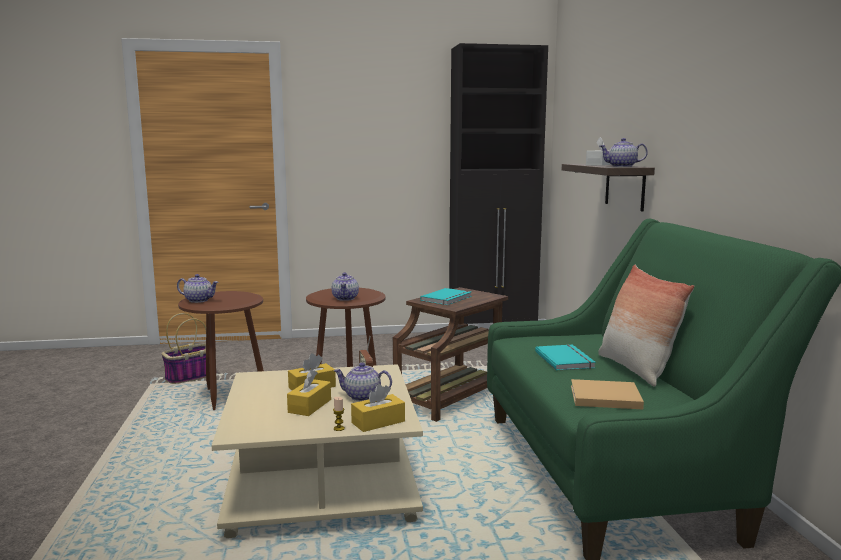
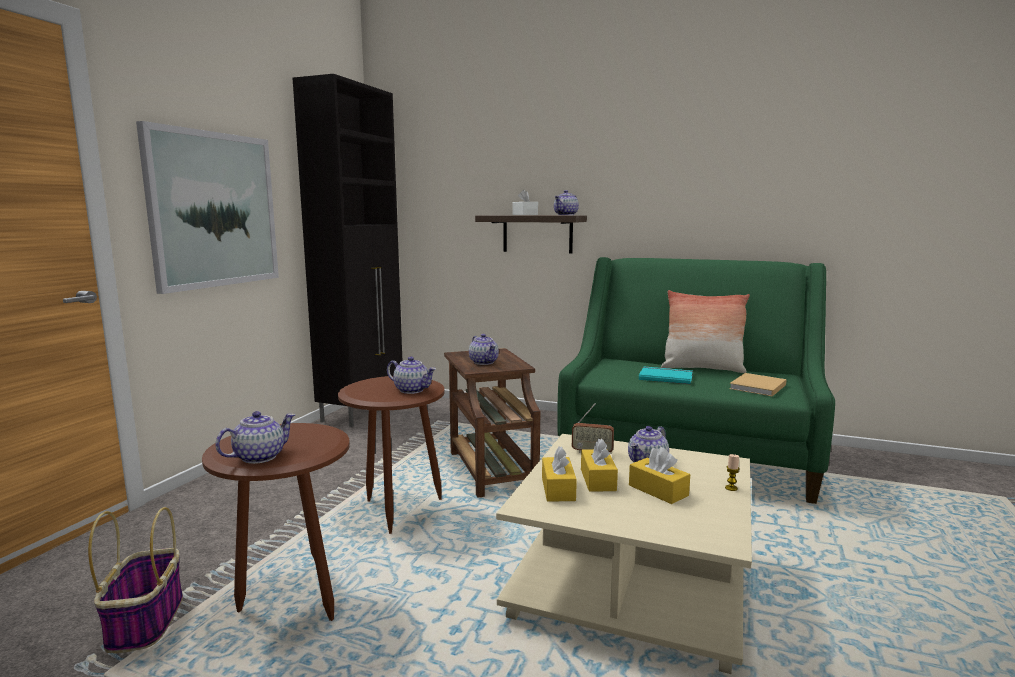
camera: 60 degrees left, 0 degrees up
yellow tissue box [351,384,405,432] -> yellow tissue box moved to [542,446,577,502]
turquoise book [420,288,472,305] -> teapot [469,334,499,365]
none -> picture [136,121,279,294]

